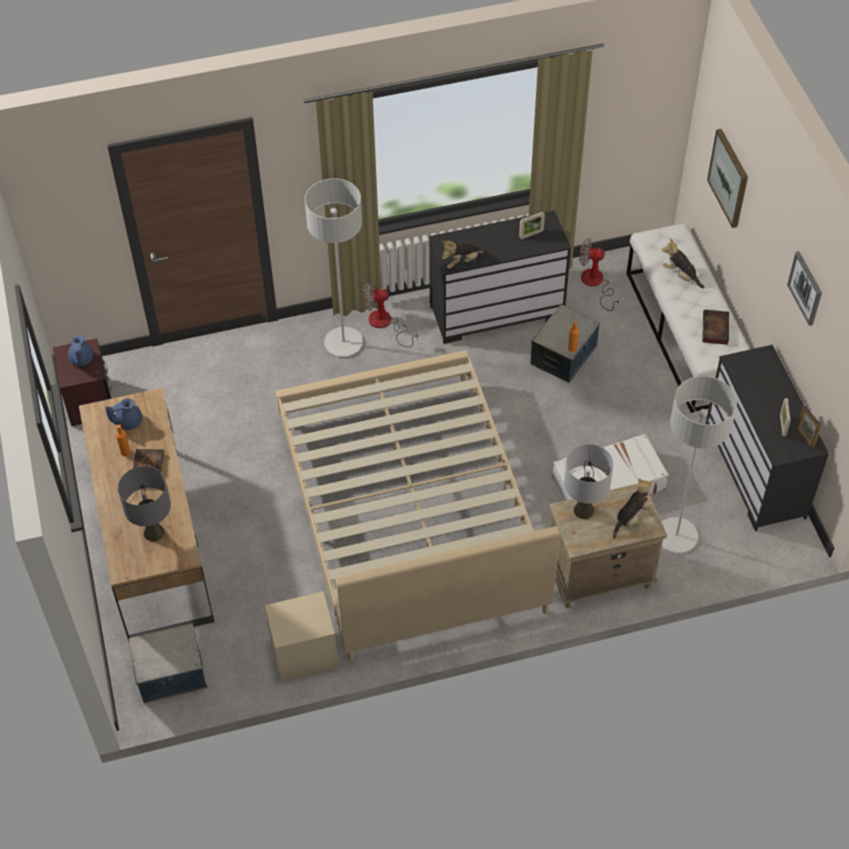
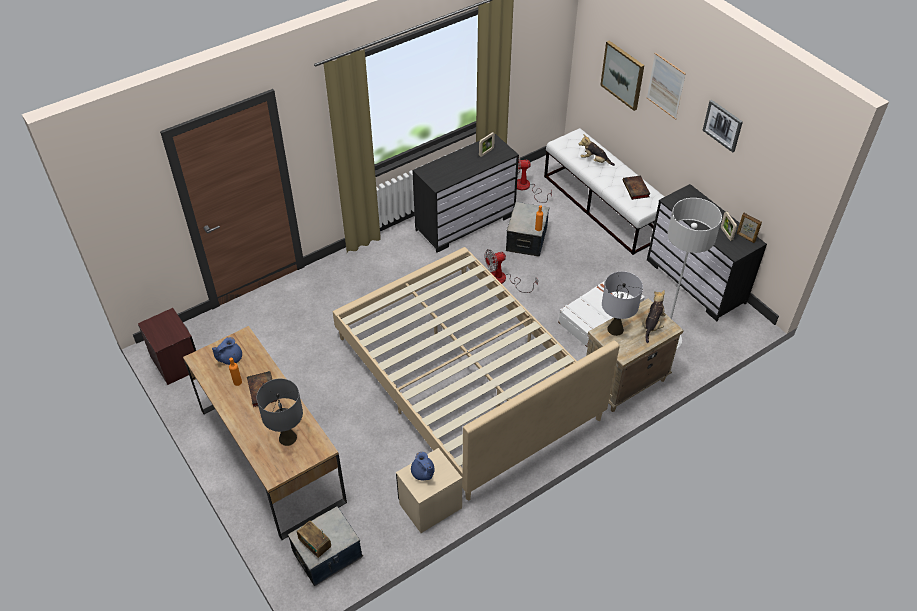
camera: 20 degrees left, 5 degrees down
blue teapot [68,335,93,366] -> blue teapot moved to [411,452,434,480]
grey floor lamp [305,178,363,357] -> none
fan [364,282,418,347] -> fan moved to [484,249,538,293]
plush toy [442,241,485,269] -> none
none -> radio [297,521,331,558]
none -> picture [647,53,686,120]

